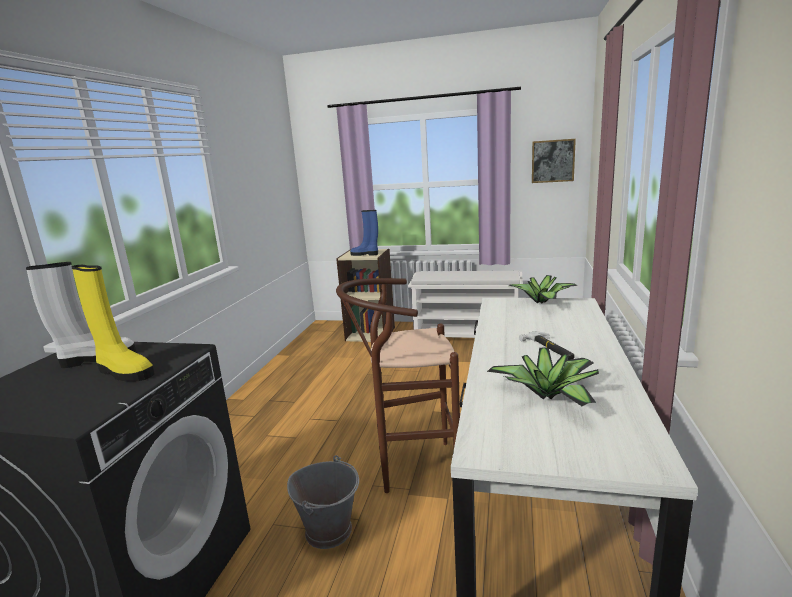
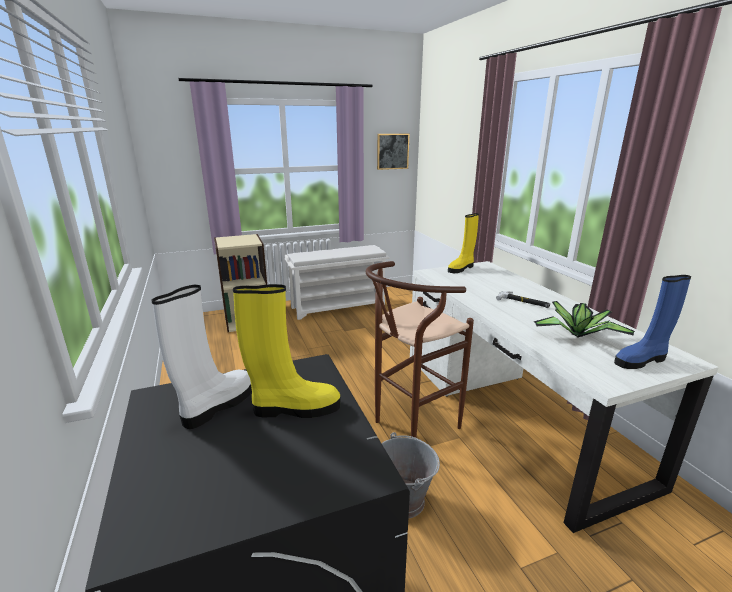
camera: 35 degrees left, 5 degrees up
blue boot [350,210,378,256] -> blue boot moved to [614,275,691,369]
potted plant [509,275,577,303] -> yellow boot [448,213,479,273]

